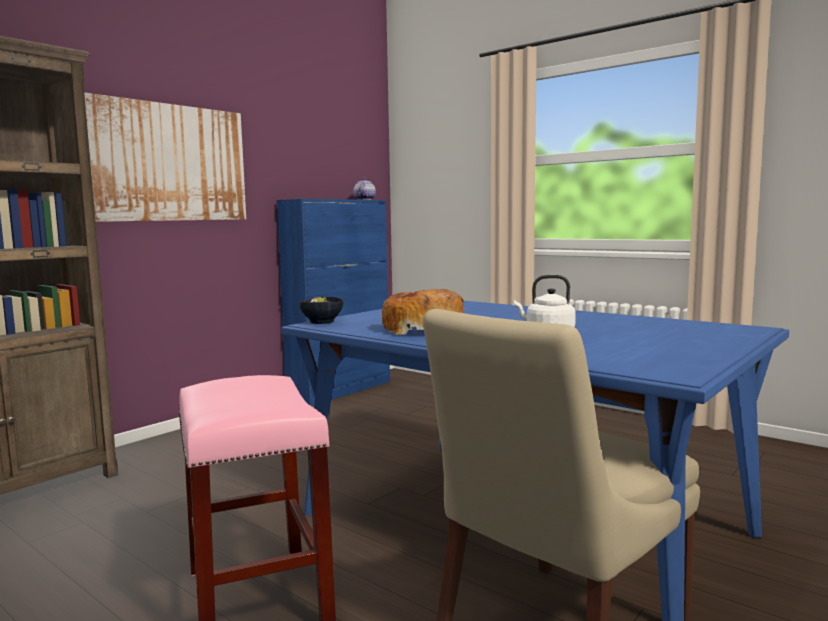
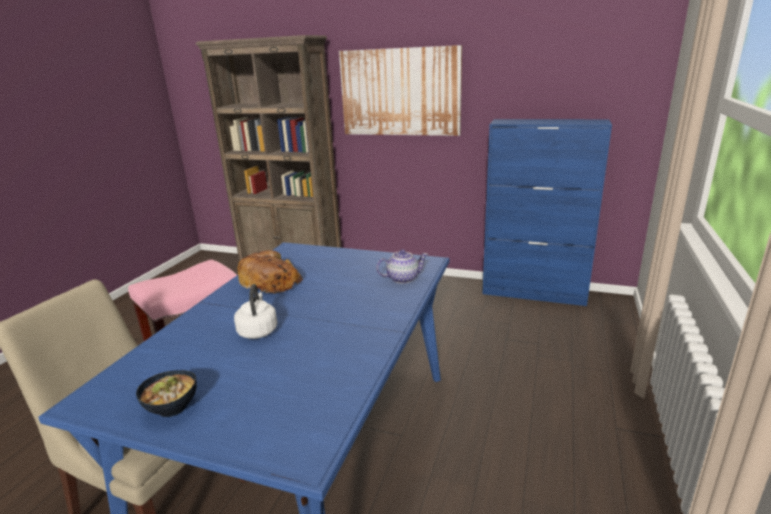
camera: 70 degrees right, 15 degrees up
bowl [299,297,343,324] -> bowl moved to [136,370,197,417]
teapot [353,178,376,200] -> teapot moved to [376,250,428,284]

